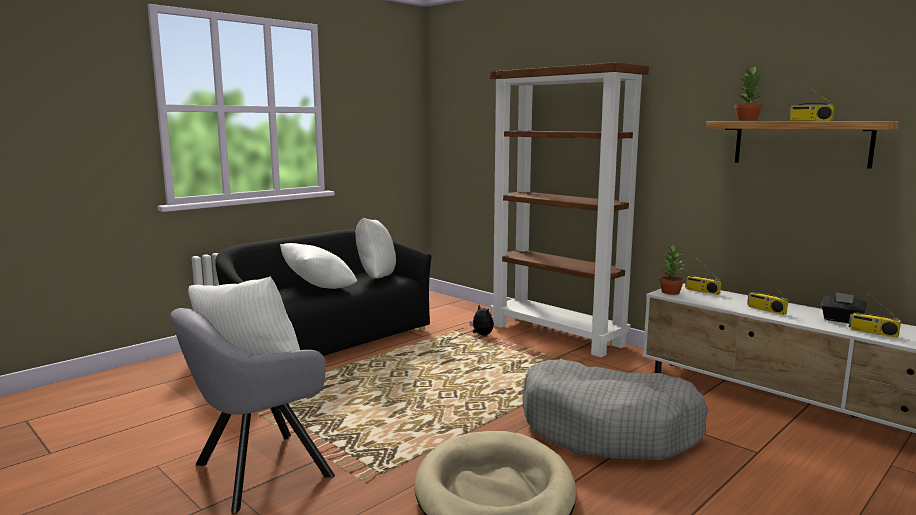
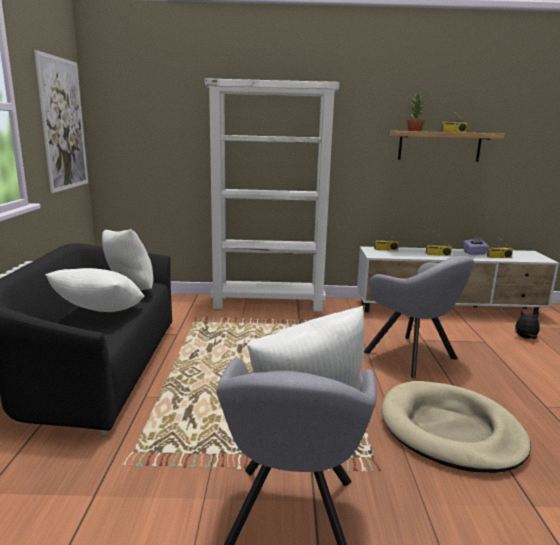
camera: 45 degrees left, 5 degrees up
plush toy [470,305,494,336] -> plush toy moved to [515,311,540,339]
brown bookcase [490,62,649,357] -> white bookcase [205,78,339,311]
grey dog bed [523,360,708,460] -> grey armchair [364,256,474,378]
potted plant [659,245,685,295] -> none
black tissue box [822,292,867,323] -> purple tissue box [463,237,489,255]
none -> picture [34,50,88,193]

